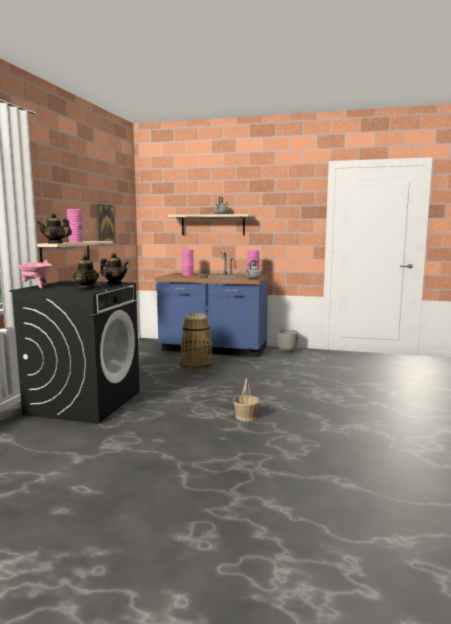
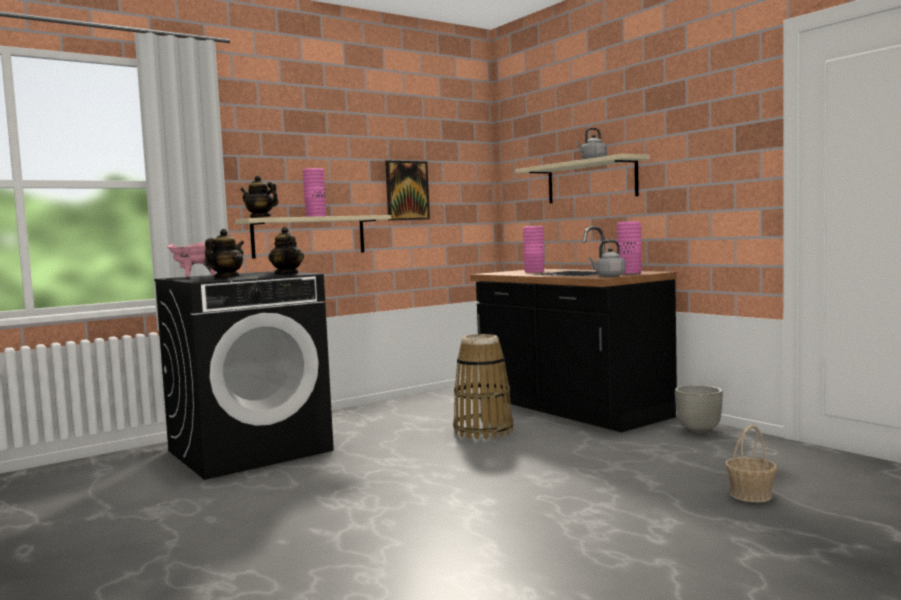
camera: 40 degrees right, 5 degrees down
blue counter [155,251,269,357] -> black counter [470,226,677,432]
basket [233,378,260,421] -> basket moved to [725,425,778,503]

